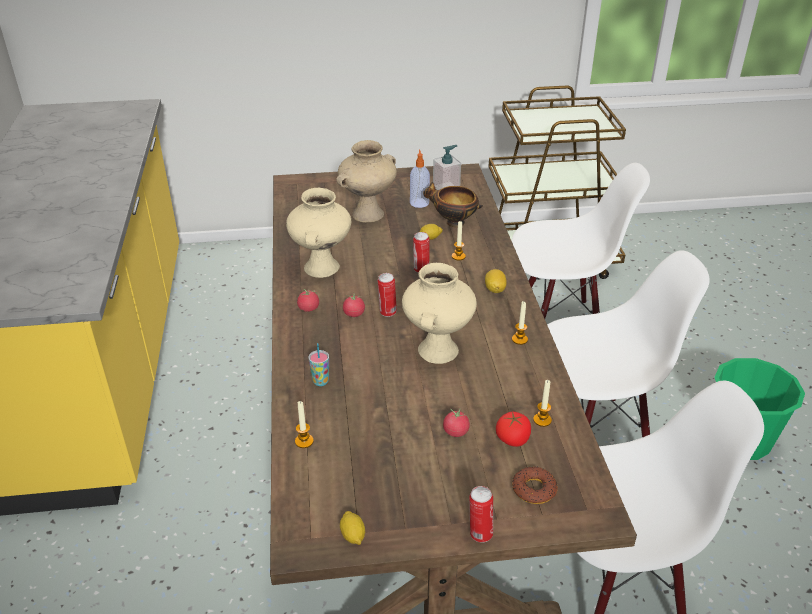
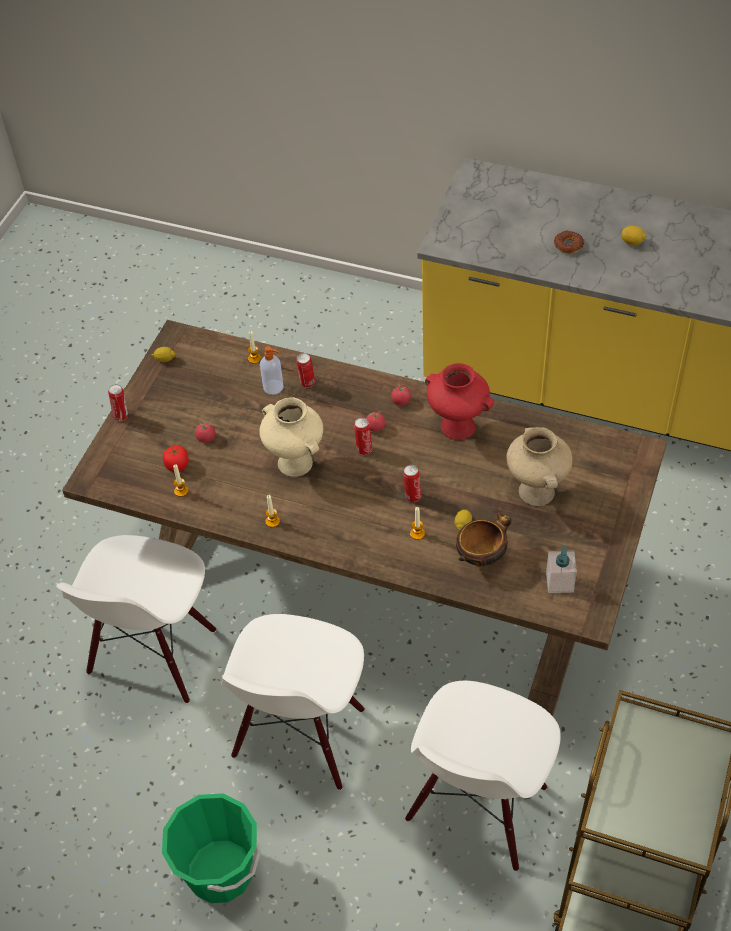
camera: 120 degrees right, 15 degrees up
beige vase [286,188,351,278] -> red vase [425,363,494,440]
cup [309,343,329,386] -> can [296,353,315,388]
soap dispenser [410,150,430,208] -> soap dispenser moved to [260,346,284,395]
lemon [485,269,507,293] -> lemon moved to [621,226,647,245]
donut [512,466,558,504] -> donut moved to [554,231,584,254]

